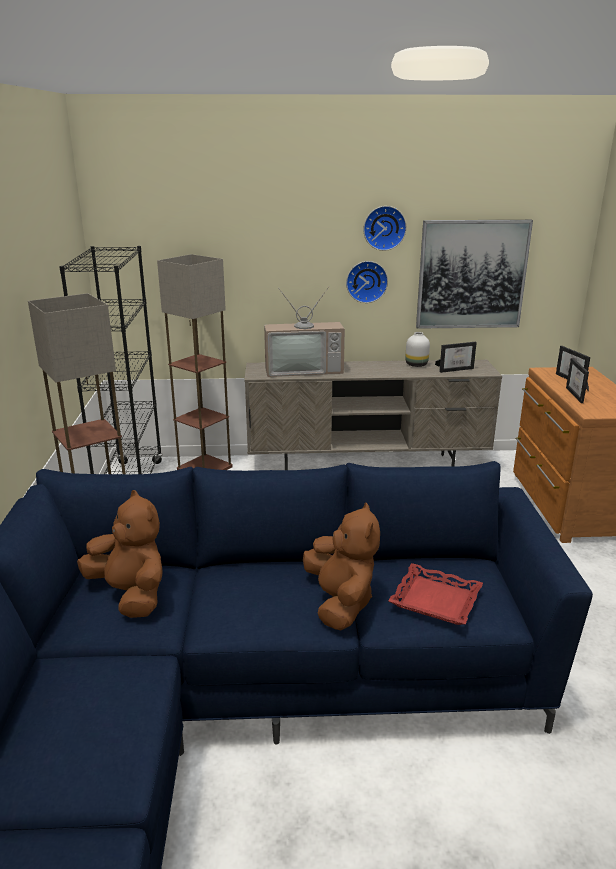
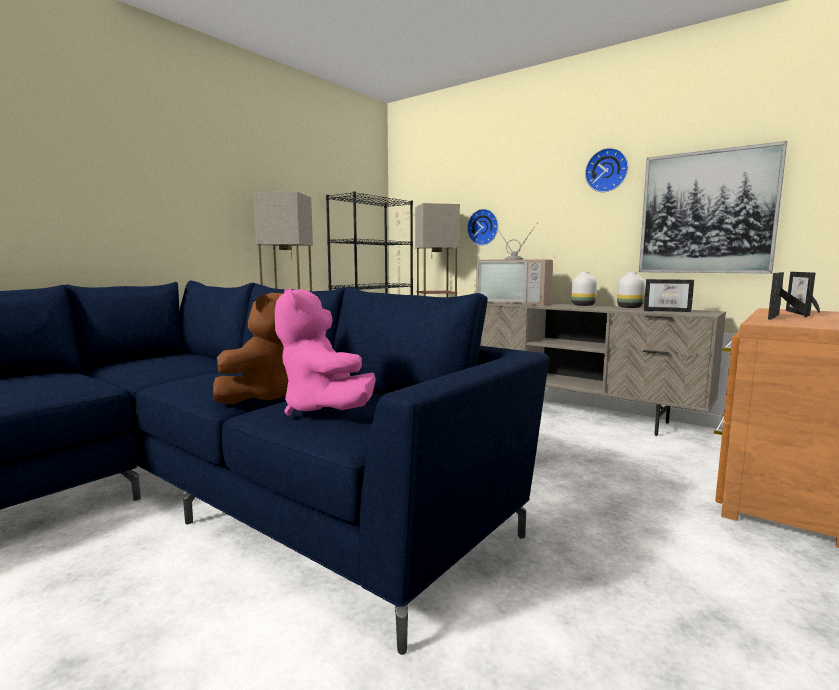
camera: 40 degrees right, 15 degrees down
brown plush toy [77,490,162,618] -> none
wall clock [346,261,388,303] -> wall clock moved to [467,209,498,245]
red tray [388,563,483,625] -> pink plush toy [275,288,376,416]
none -> white vase [571,272,597,306]

